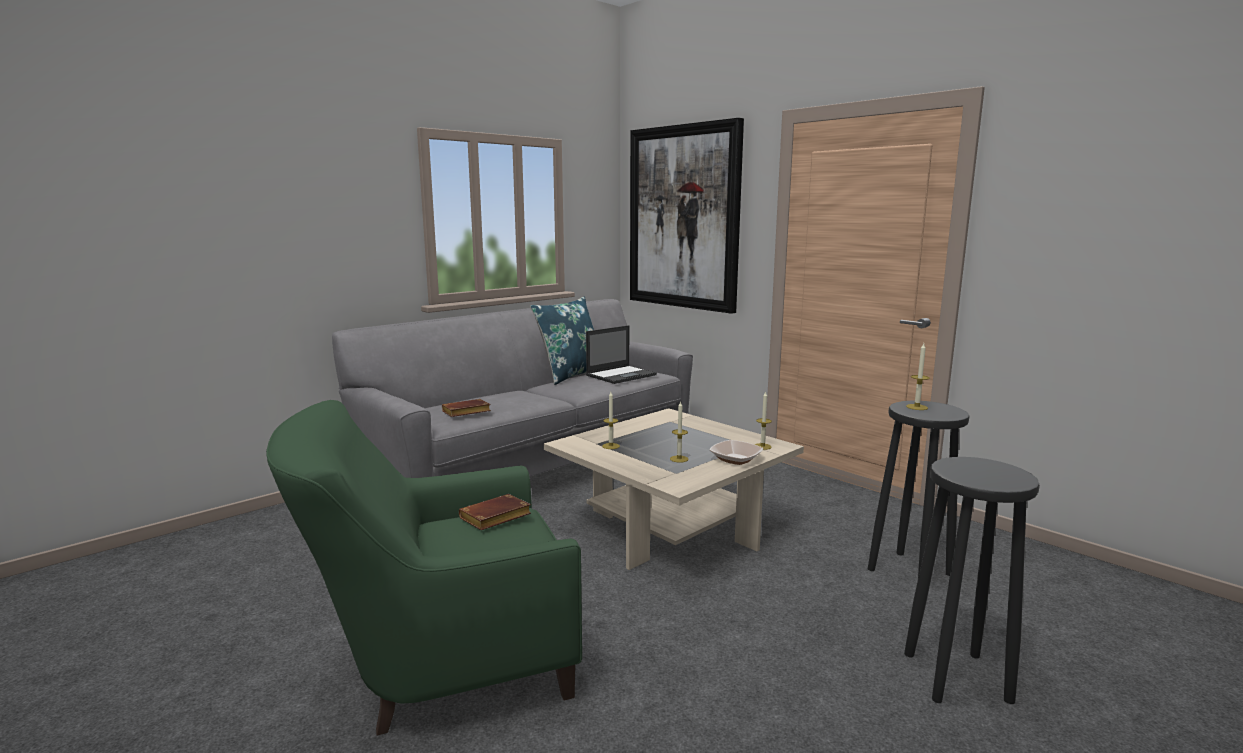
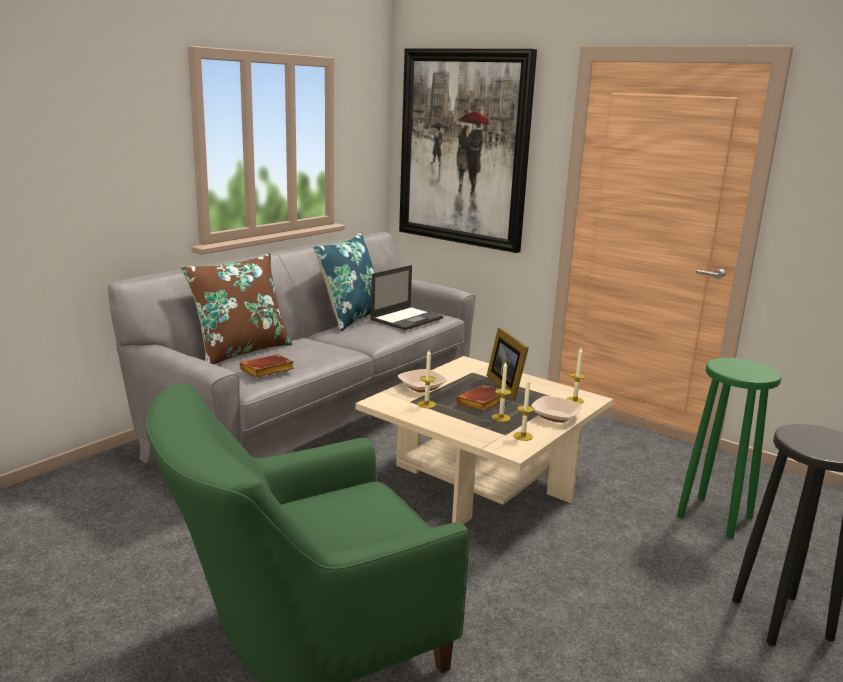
camera: 10 degrees left, 5 degrees up
brown book [459,494,531,530] -> brown book moved to [456,385,507,411]
black stool [868,401,969,577] -> green stool [677,358,782,539]
candle [906,344,930,410] -> candle moved to [514,377,534,441]
none -> brown pillow [181,253,292,364]
none -> bowl [398,369,447,392]
none -> picture frame [486,327,529,400]

